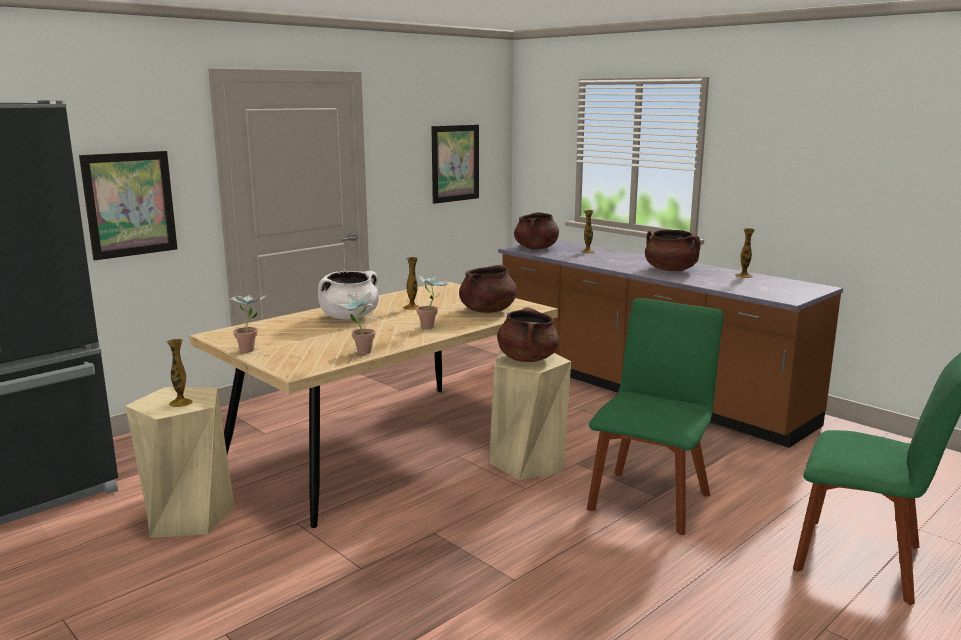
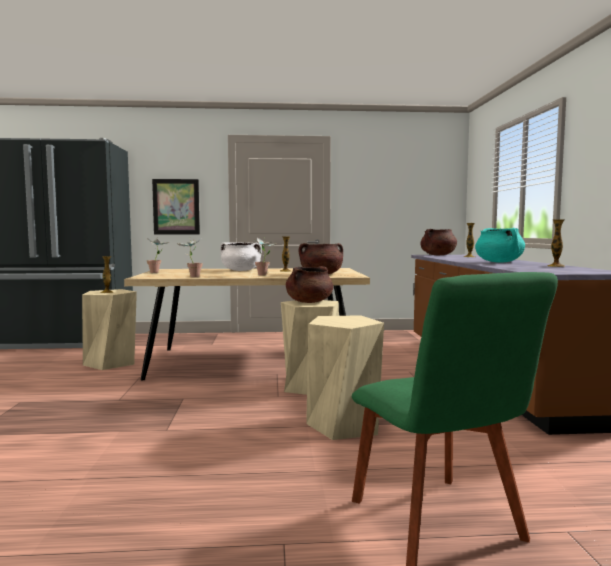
camera: 40 degrees right, 10 degrees down
picture [431,124,479,204] -> none
green chair [587,298,724,535] -> beige stool [306,315,384,440]
brown cooking pot [645,230,700,271] -> turquoise cooking pot [475,228,525,263]

